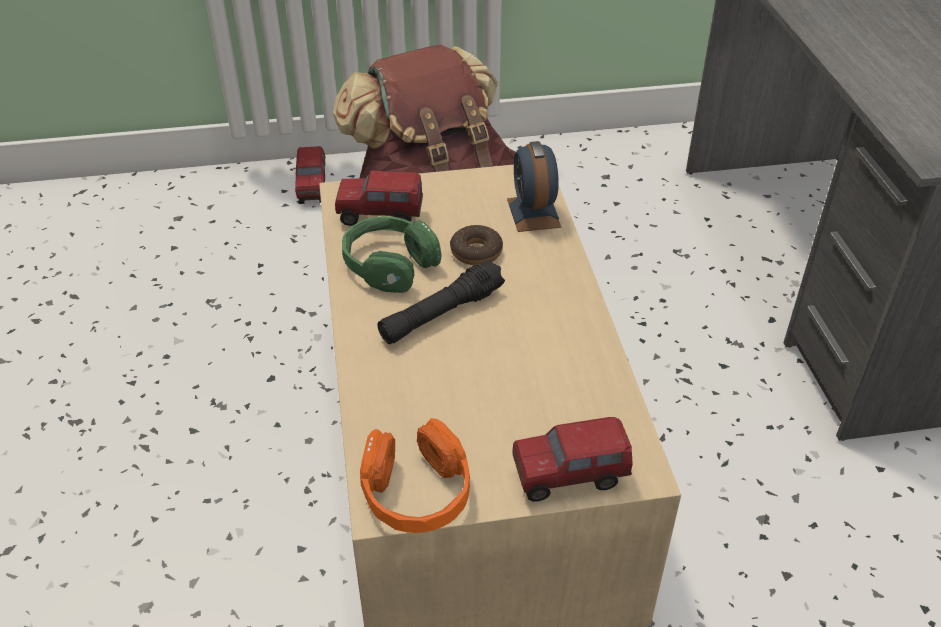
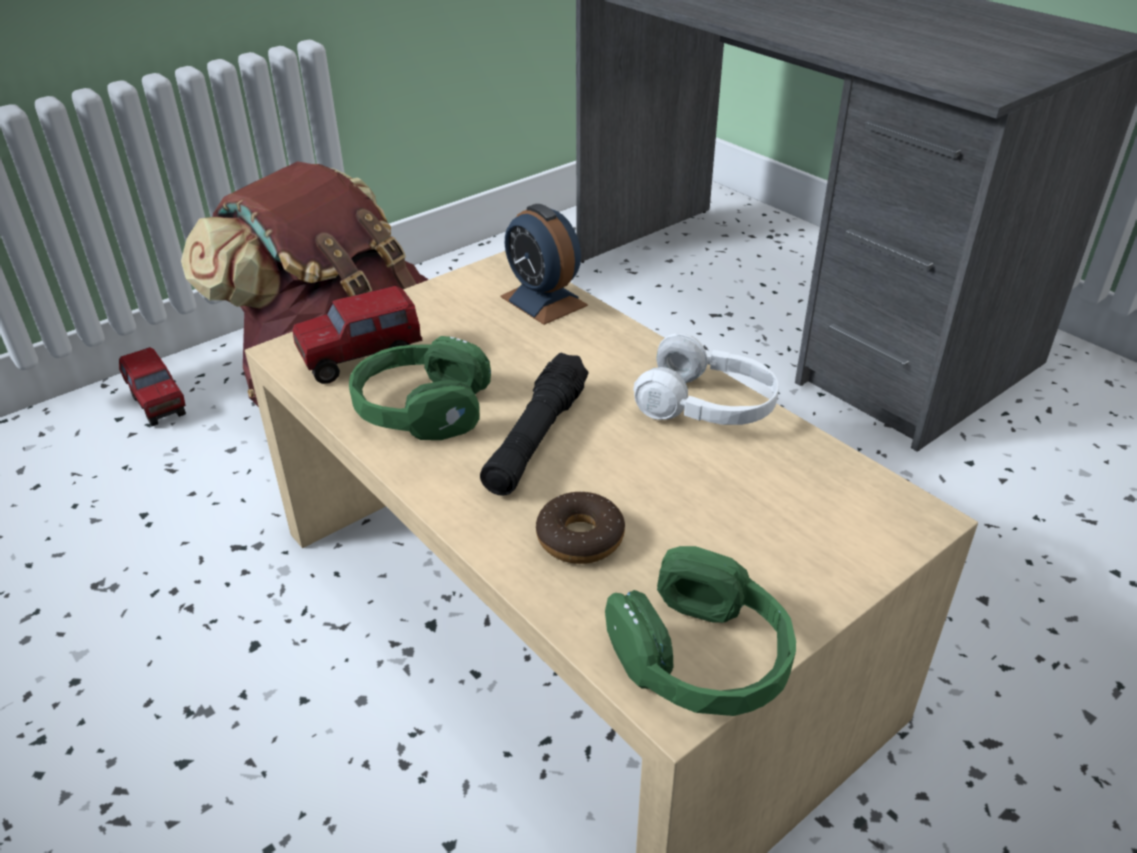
camera: 30 degrees left, 5 degrees down
orange headphones [360,418,470,533] -> green headphones [605,546,796,716]
donut [450,225,503,265] -> donut moved to [536,491,625,564]
toy truck [512,417,633,502] -> none
none -> white headphones [633,333,779,425]

